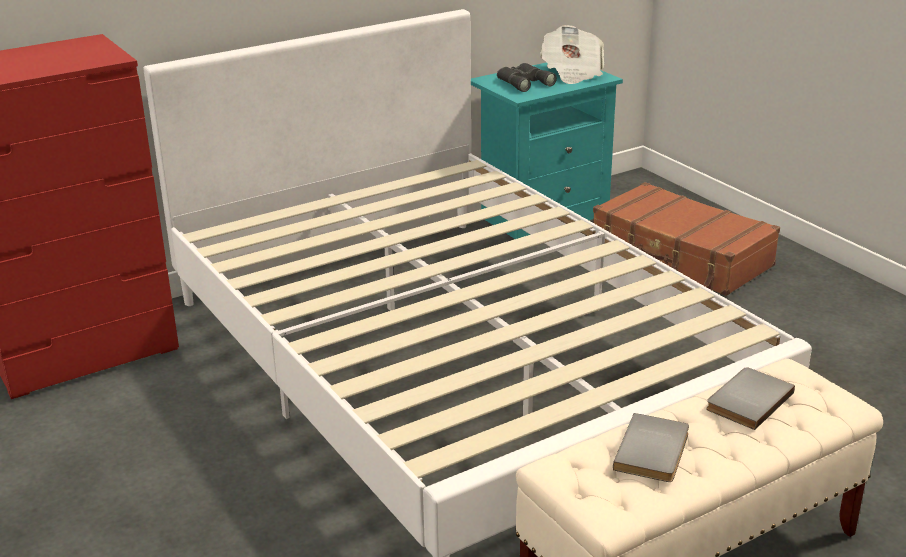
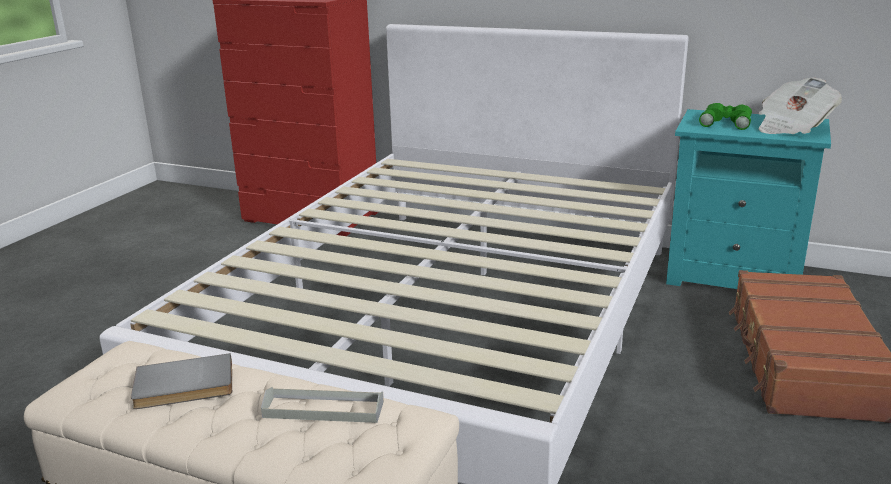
camera: 55 degrees right, 5 degrees down
grey binoculars [497,63,557,92] -> green binoculars [699,103,752,130]
grey book [706,367,795,430] -> grey tray [261,387,384,423]

